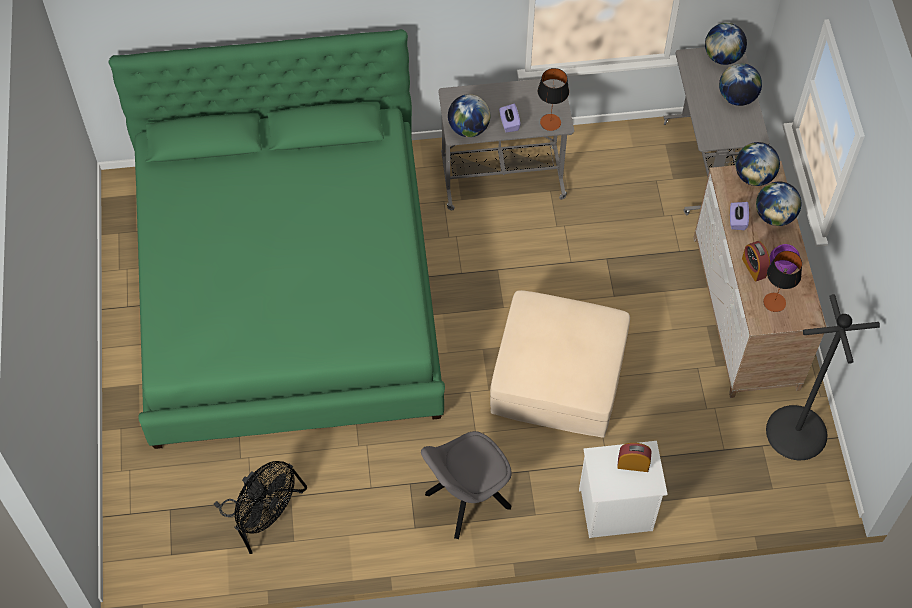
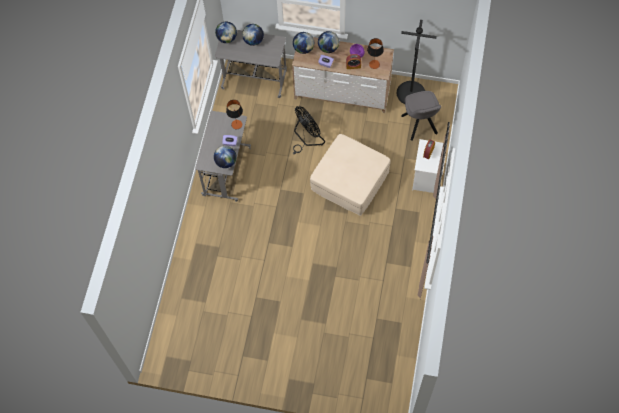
camera: 70 degrees left, 5 degrees up
green bed [108,29,445,449] -> none
black fan [214,461,307,554] -> black fan moved to [293,106,325,154]
grey chair [421,431,512,539] -> grey chair moved to [402,91,441,141]

